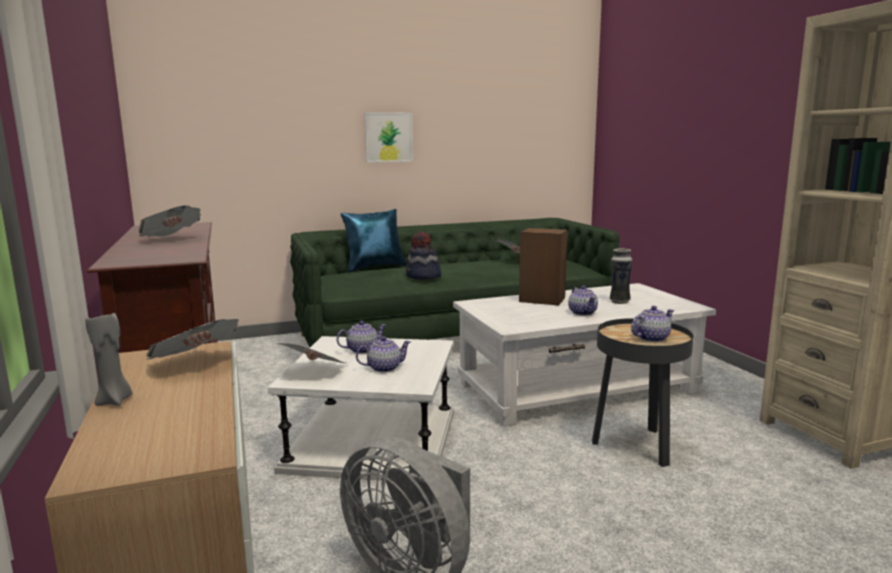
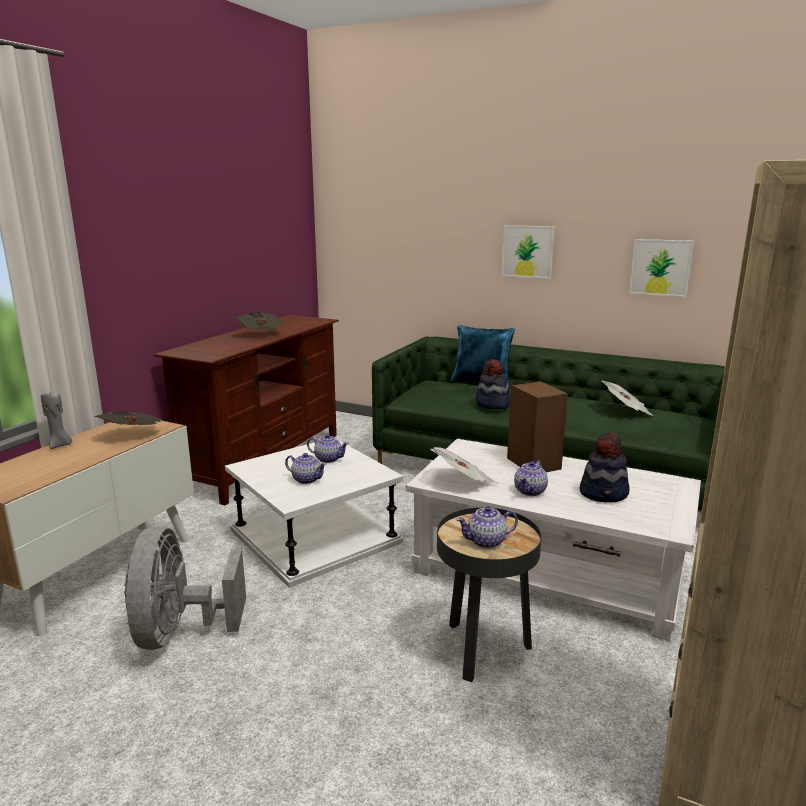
camera: 45 degrees right, 5 degrees up
newspaper [278,343,345,363] -> newspaper moved to [430,447,498,483]
vase [610,248,633,304] -> hat [580,432,629,502]
teapot [631,306,674,342] -> teapot turned 150 degrees clockwise [456,506,518,548]
none -> picture [629,239,694,297]

